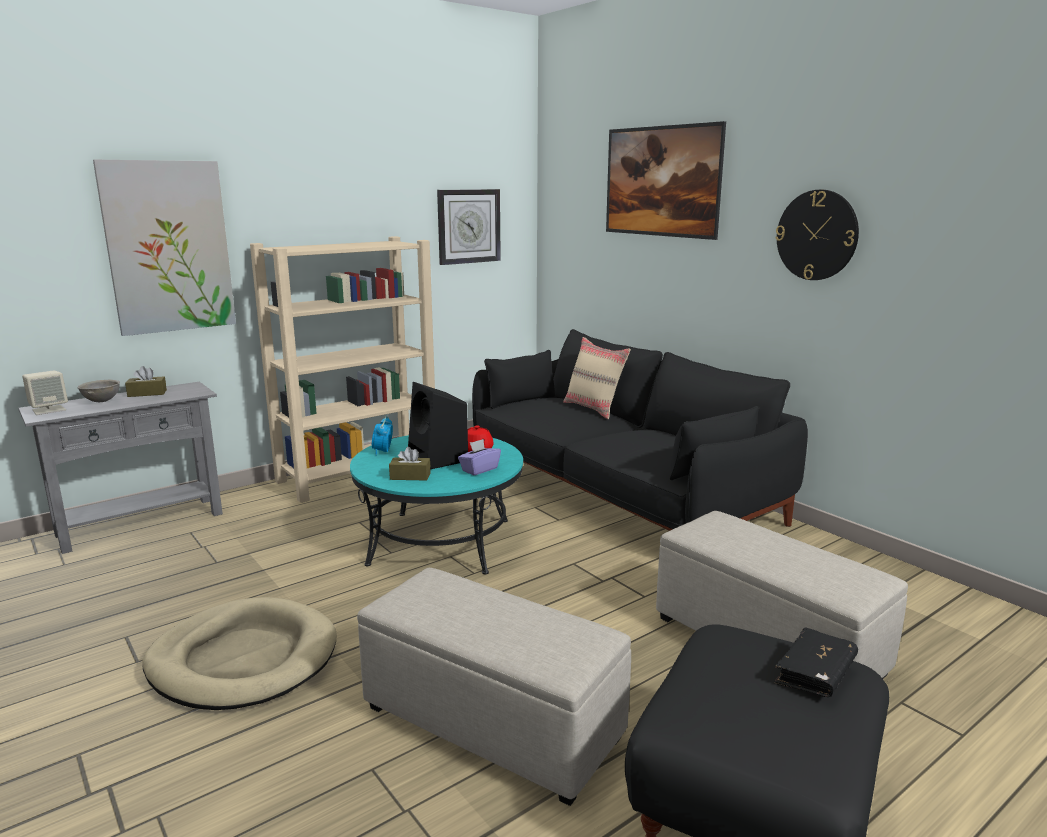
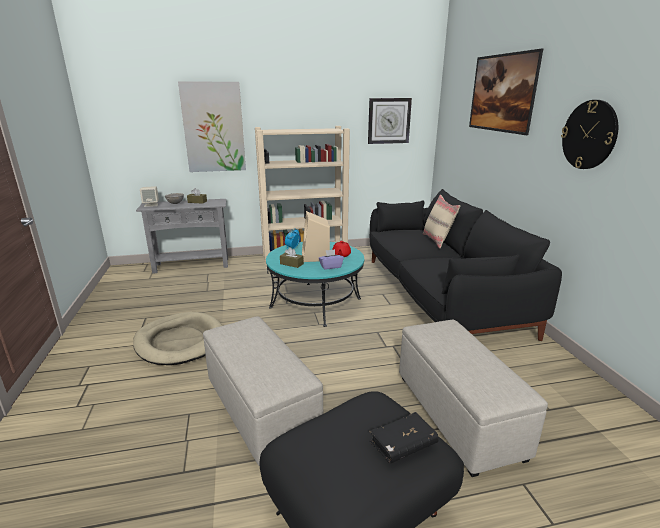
camera: 25 degrees right, 5 degrees up
black speaker [408,382,468,469] -> beige speaker [302,211,330,262]

